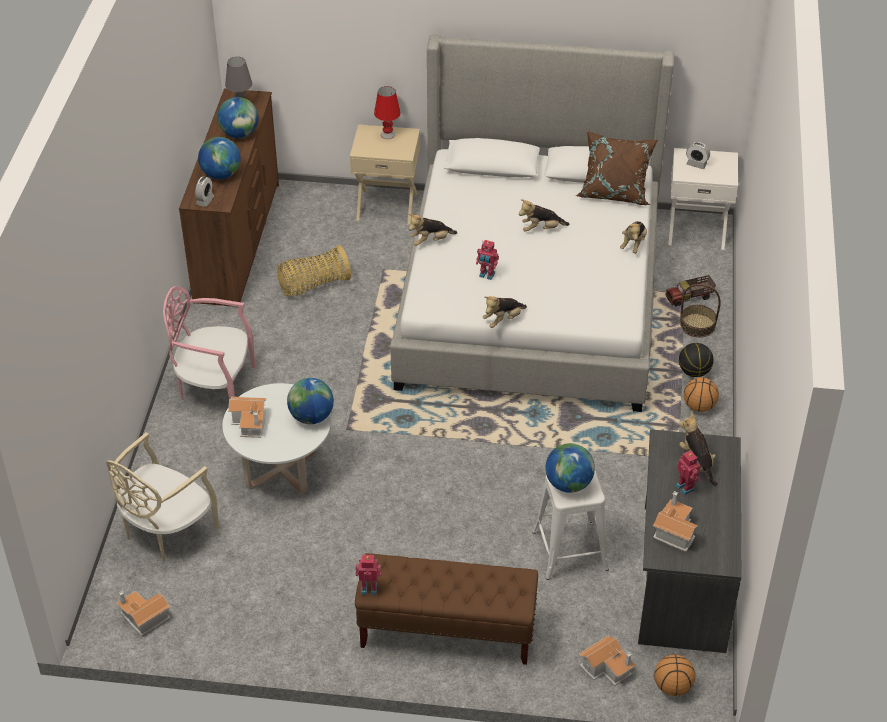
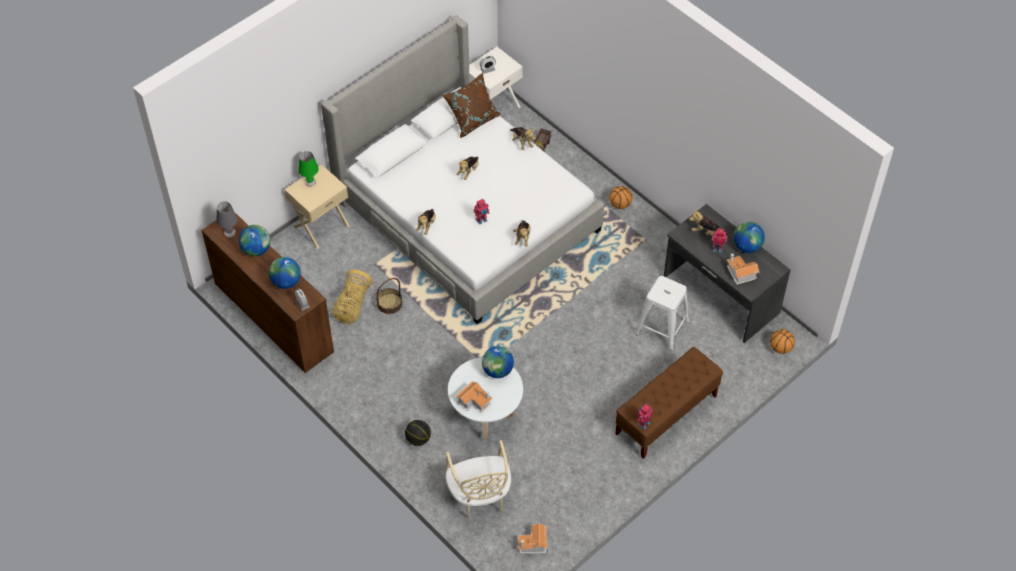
camera: 50 degrees left, 10 degrees up
pink chair [163,286,255,400] -> none
red table lamp [374,86,401,139] -> green table lamp [298,151,319,187]
globe [545,443,595,493] -> globe moved to [733,222,765,253]
toy house [579,635,636,686] -> none
basketball [679,343,714,377] -> basketball moved to [405,420,431,446]
basket [680,284,721,337] -> basket moved to [376,278,403,314]

